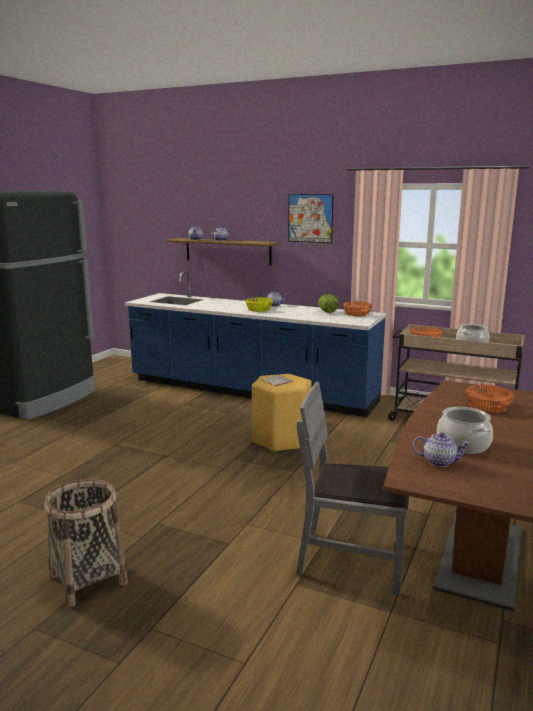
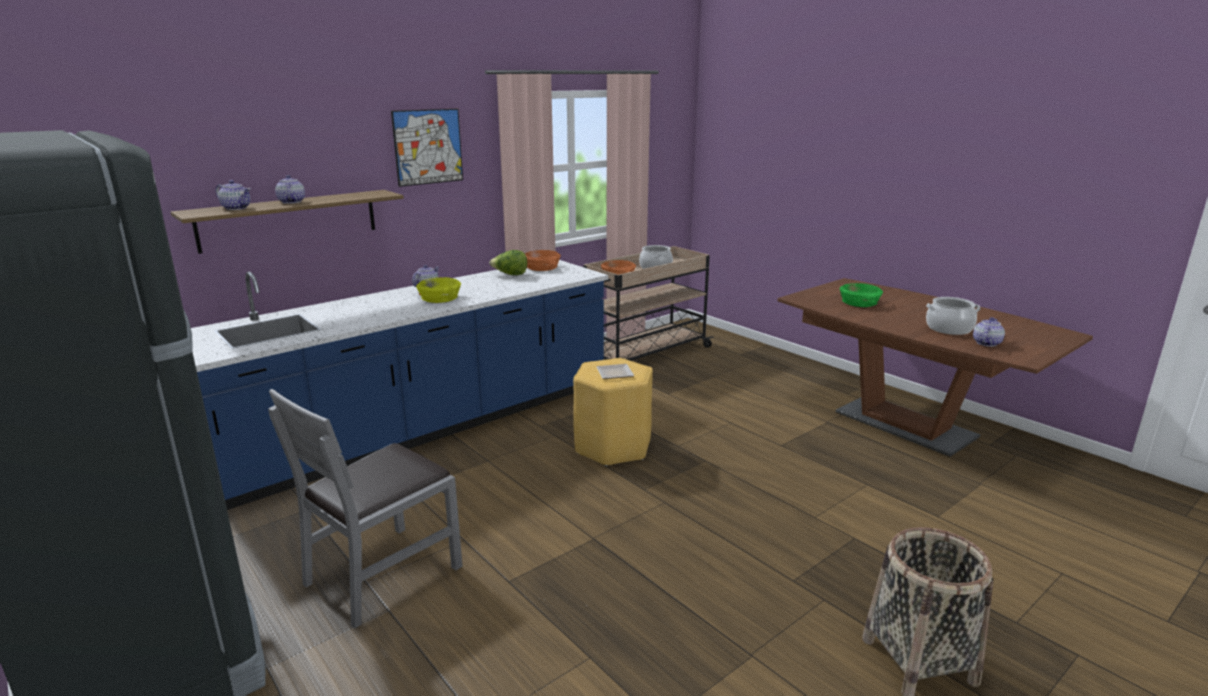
camera: 65 degrees left, 5 degrees up
grey chair [296,381,409,596] -> grey chair moved to [268,389,463,628]
orange bowl [466,384,514,413] -> green bowl [840,283,883,307]

